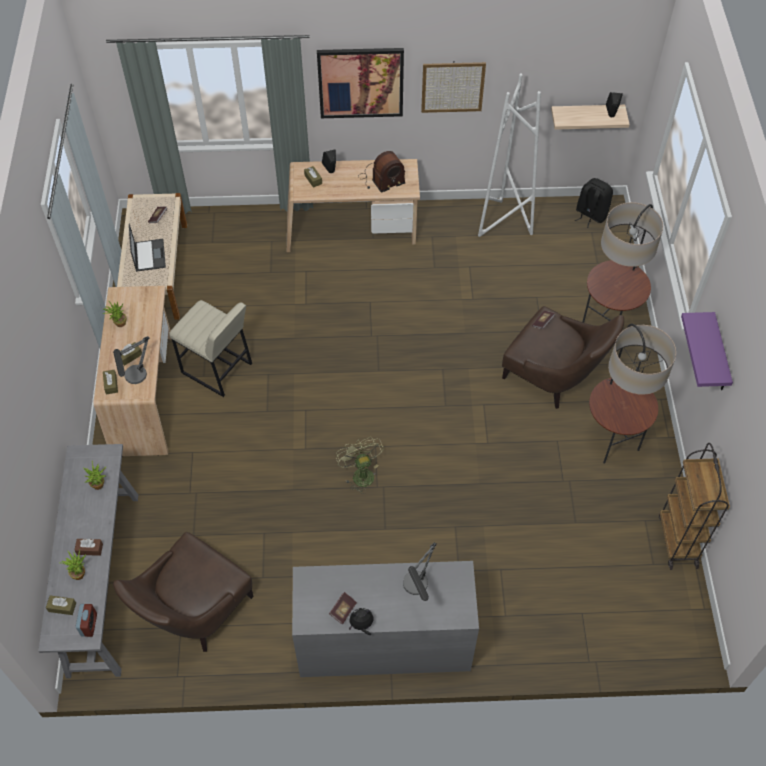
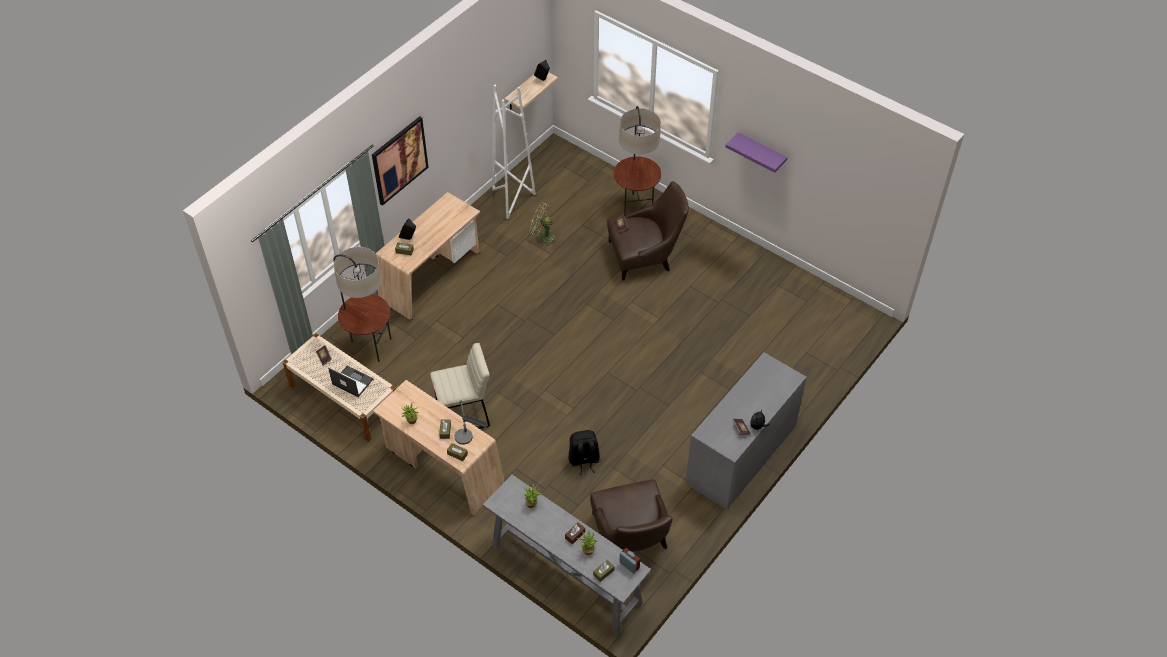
camera: 50 degrees left, 5 degrees down
green fan [336,437,384,494] -> green fan moved to [530,202,557,247]
radio [358,151,405,193] -> none
table lamp [403,542,436,601] -> none
picture [421,61,486,113] -> none
black backpack [575,178,613,228] -> black backpack moved to [568,430,600,475]
floor lamp [589,324,676,464] -> floor lamp moved to [333,247,391,362]
brown cart [659,443,730,570] -> none

